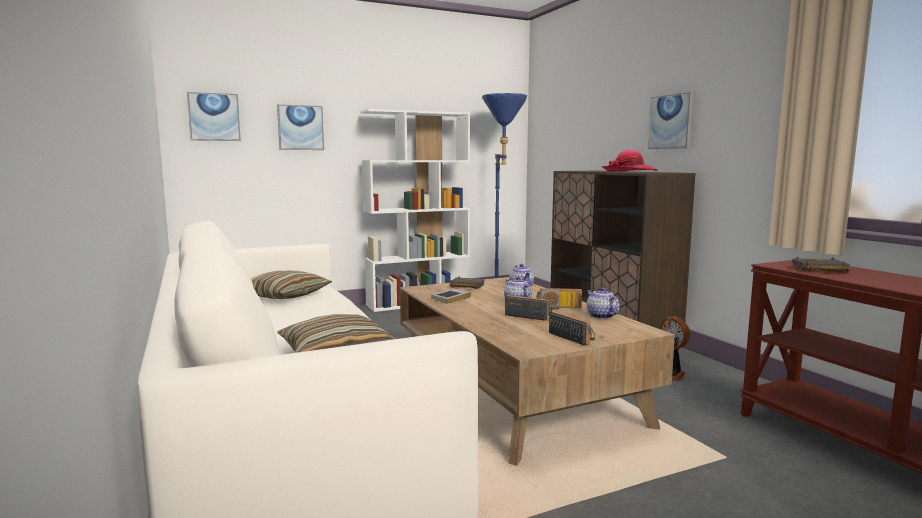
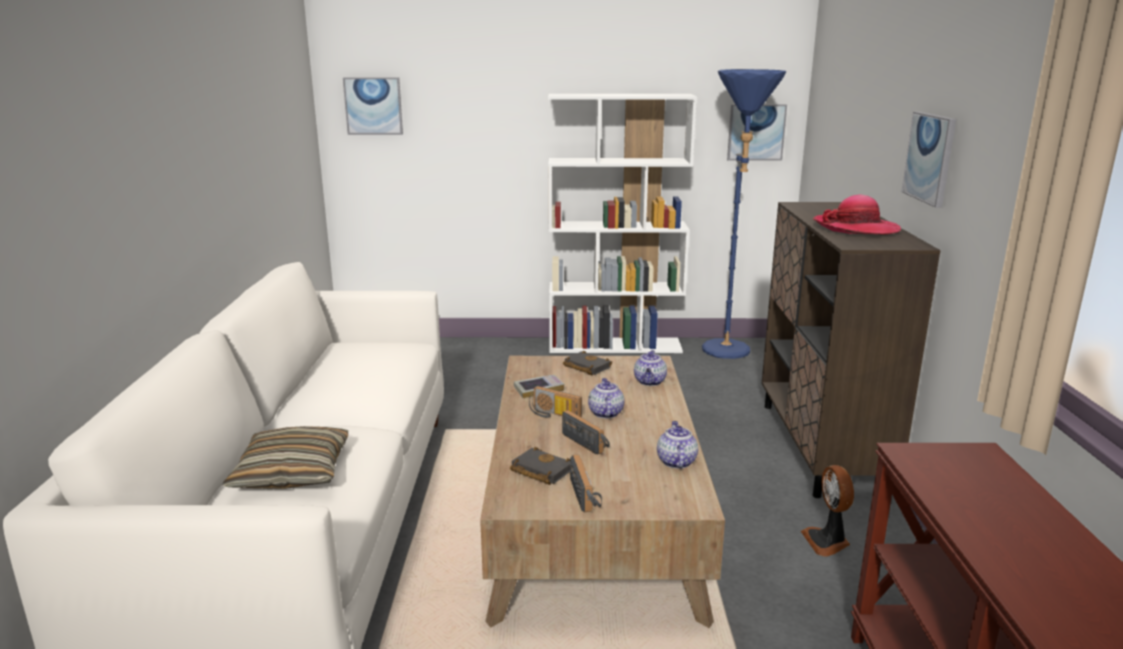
camera: 25 degrees right, 10 degrees up
pillow [251,271,332,299] -> none
picture [277,104,324,150] -> picture moved to [727,104,787,161]
radio [537,288,582,310] -> radio moved to [529,386,582,418]
black book [792,257,850,273] -> black book moved to [510,447,570,485]

